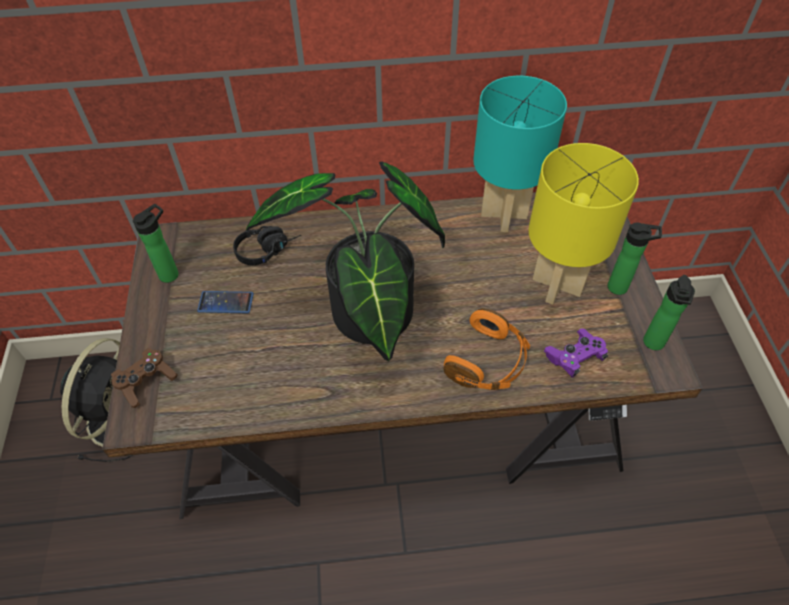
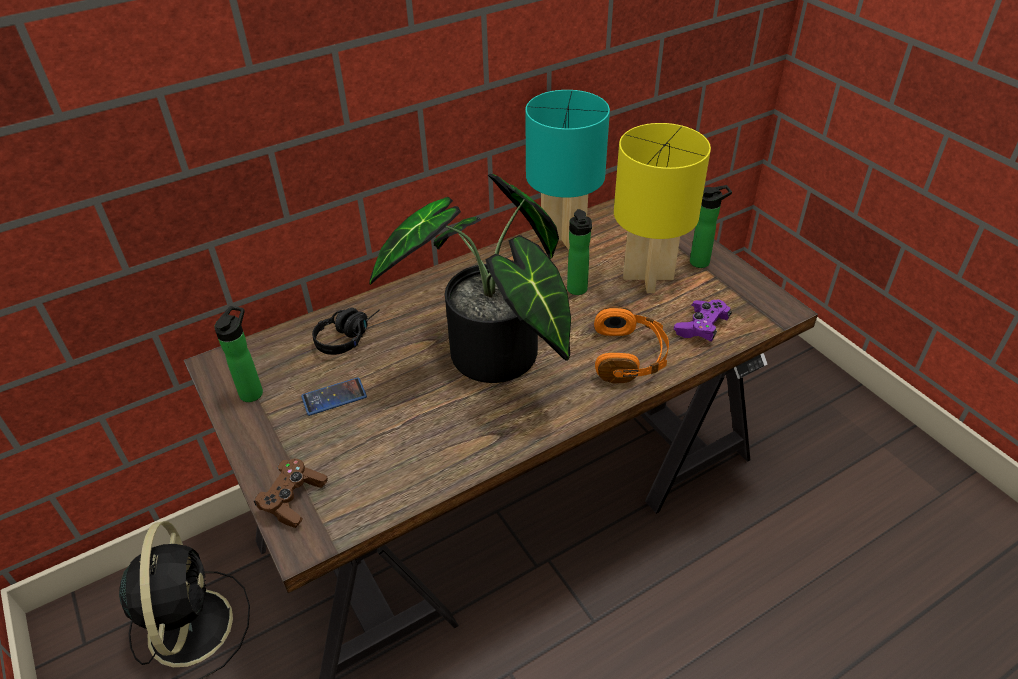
camera: 25 degrees left, 10 degrees down
bottle [643,275,695,350] -> bottle moved to [567,209,592,295]

